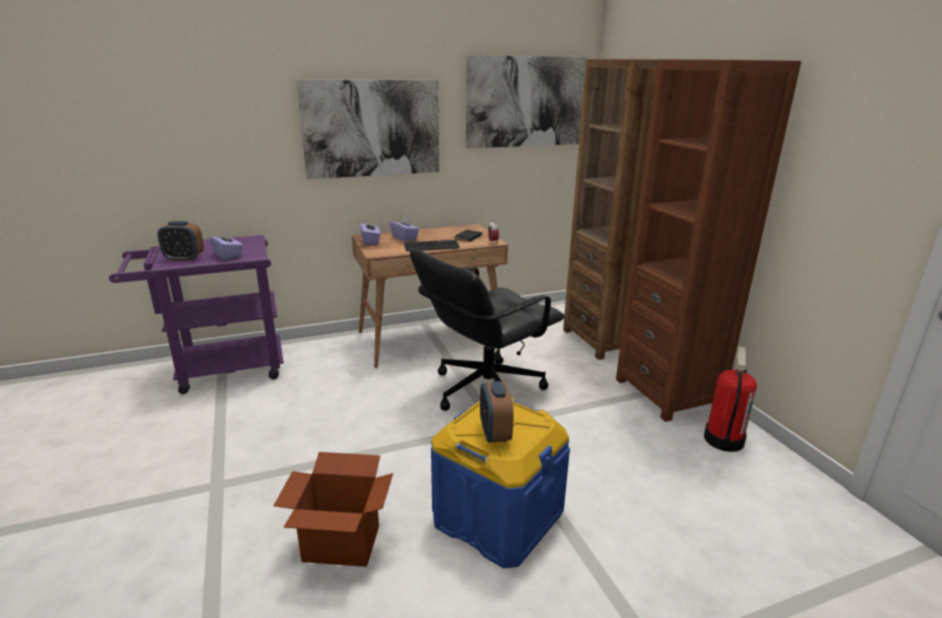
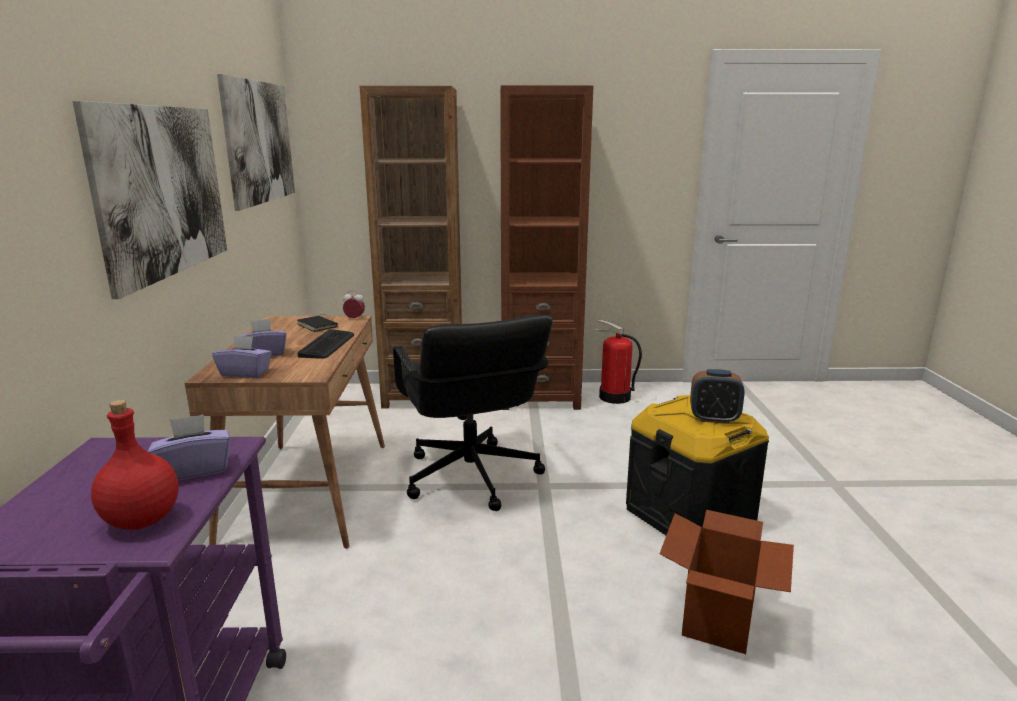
camera: 70 degrees left, 5 degrees down
alarm clock [157,221,204,261] -> red bottle [91,400,179,530]
blue storage box [431,397,570,568] -> black storage box [626,395,769,535]

